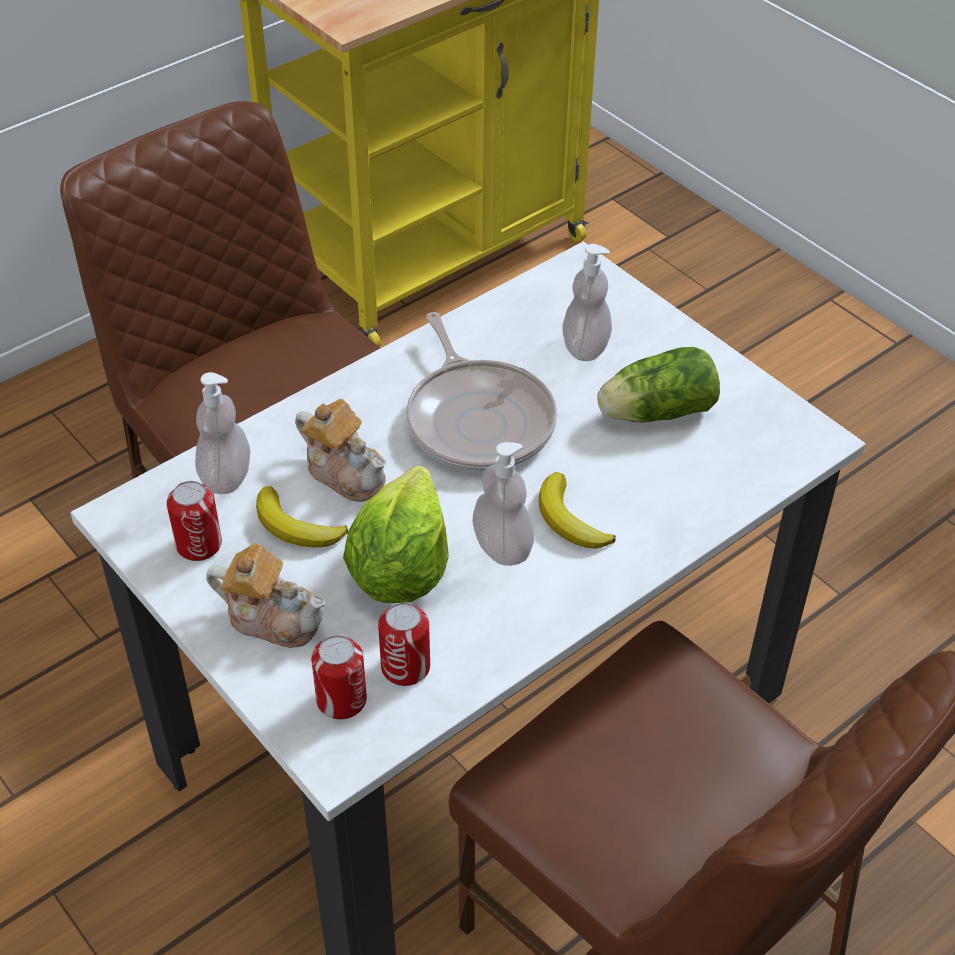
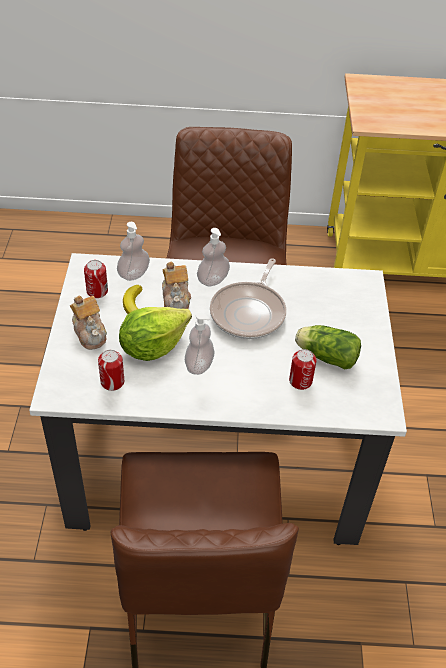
camera: 40 degrees right, 0 degrees up
can [311,635,367,720] -> can moved to [289,349,317,390]
banana [539,472,616,549] -> none
soap dispenser [562,244,612,361] -> soap dispenser moved to [197,228,230,286]

